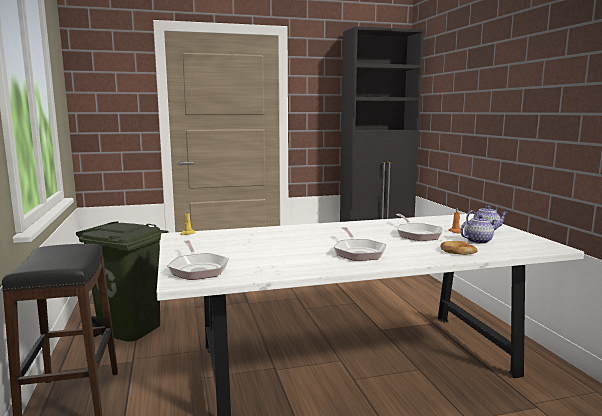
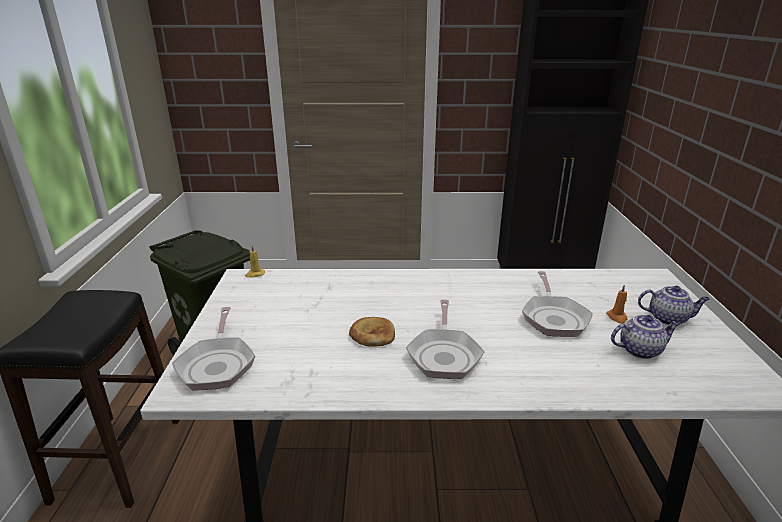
camera: 15 degrees right, 15 degrees up
bread [440,241,478,255] -> bread moved to [349,317,395,347]

